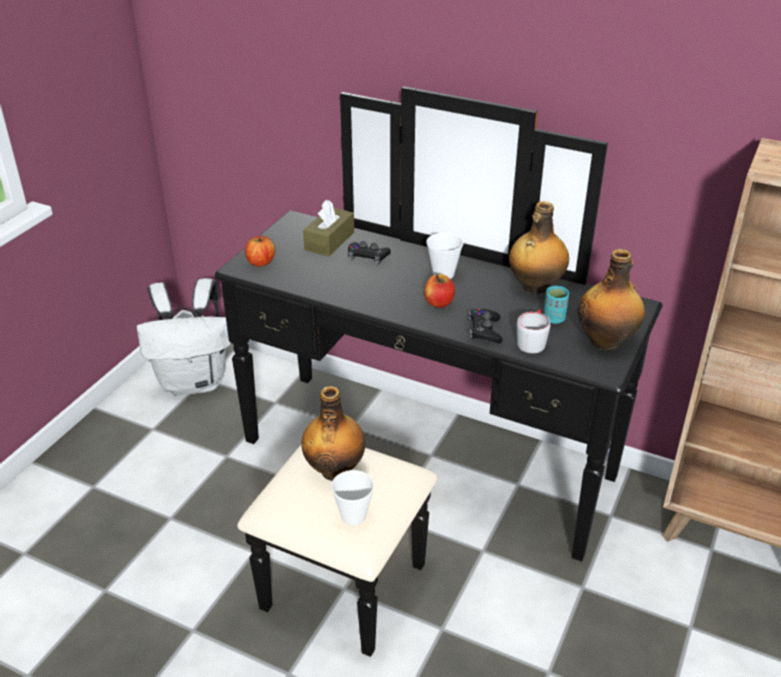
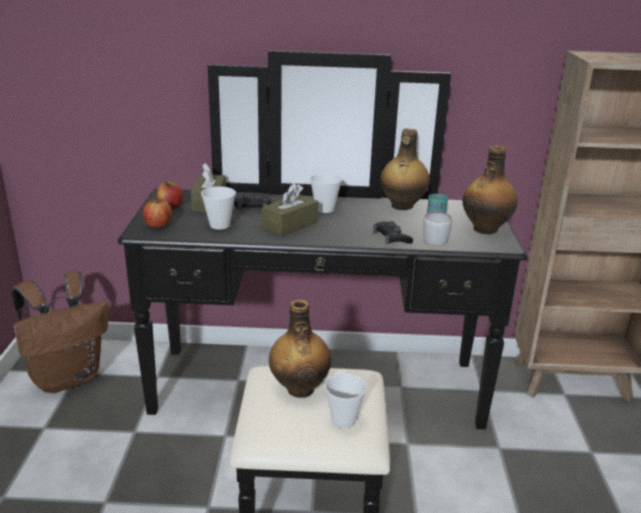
camera: 25 degrees left, 10 degrees down
white backpack [137,278,231,396] -> brown backpack [11,271,109,393]
apple [424,274,455,308] -> apple moved to [157,181,183,209]
none -> cup [201,187,236,230]
none -> brown tissue box [262,183,318,236]

